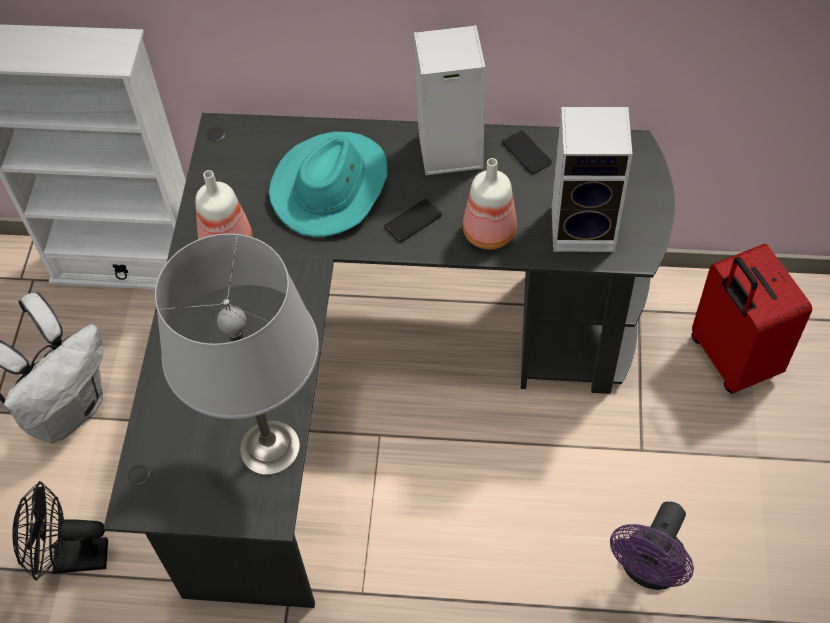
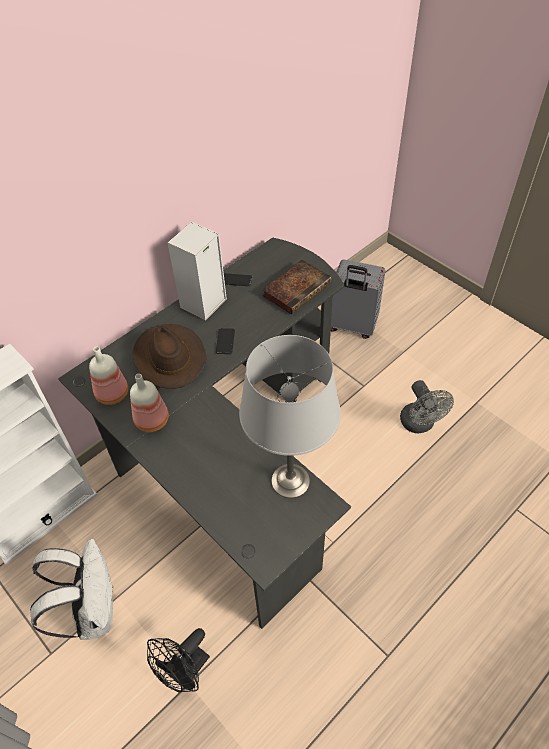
camera: 50 degrees left, 5 degrees down
turquoise hat [269,131,388,237] -> brown hat [132,324,207,389]
bottle [463,158,517,250] -> bottle moved to [89,347,128,405]
speaker [552,107,632,252] -> book [262,260,332,315]
purple fan [610,501,694,590] -> grey fan [400,380,454,433]
red suitcase [691,244,812,393] -> grey suitcase [331,259,386,339]

